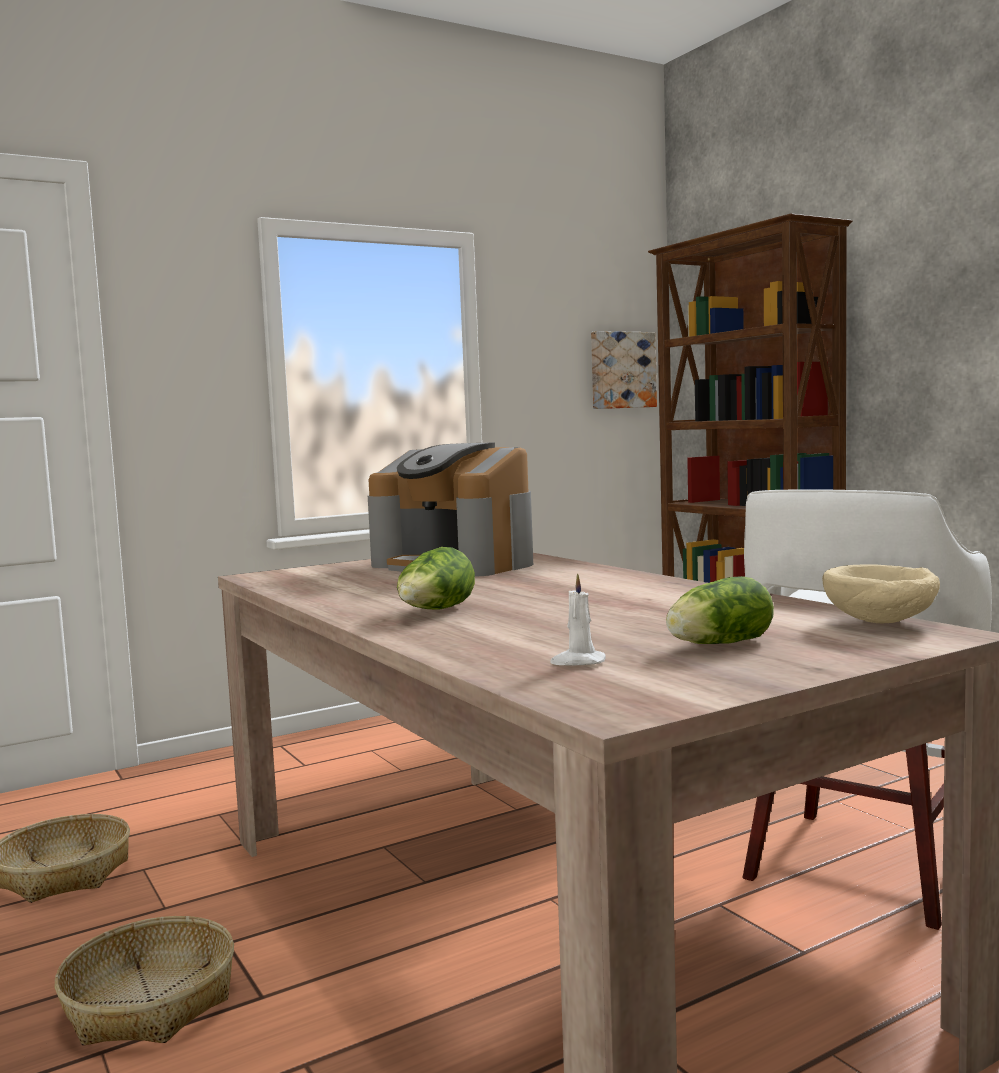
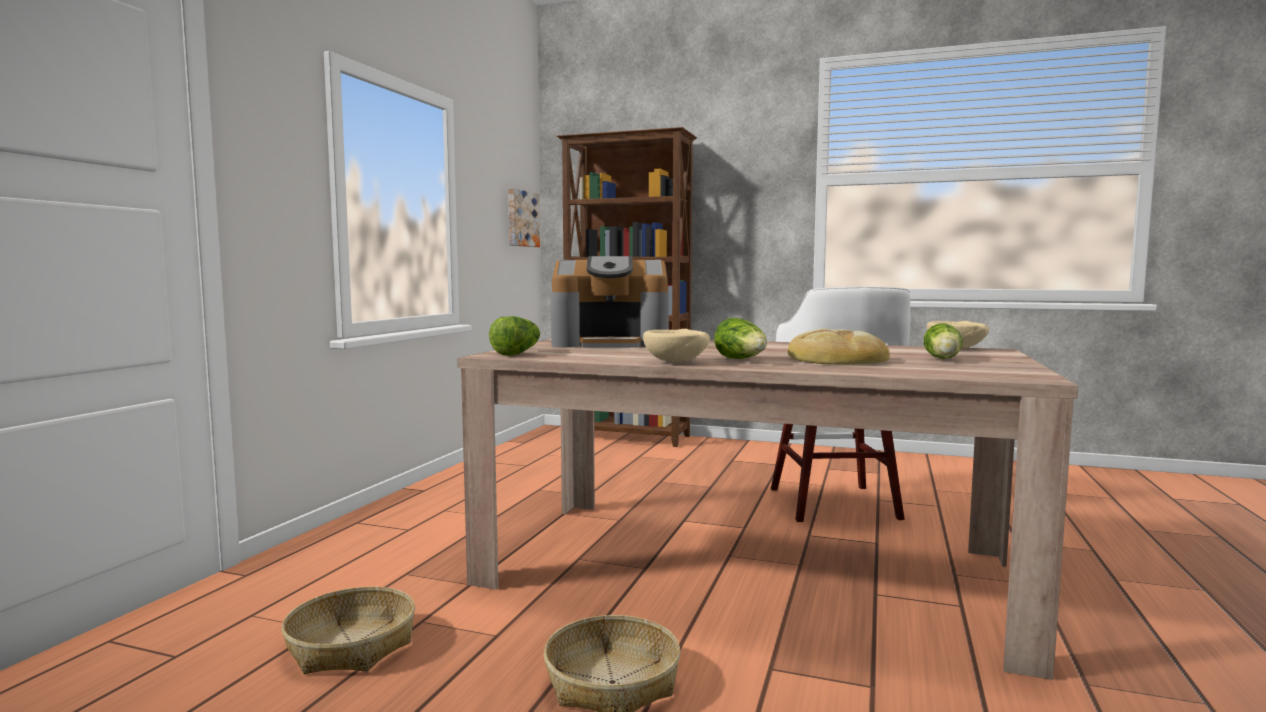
camera: 40 degrees left, 0 degrees up
white candle [550,573,606,666] -> none
none -> lettuce [489,316,540,356]
none -> beige bowl [643,329,710,362]
none -> bread [787,328,890,365]

